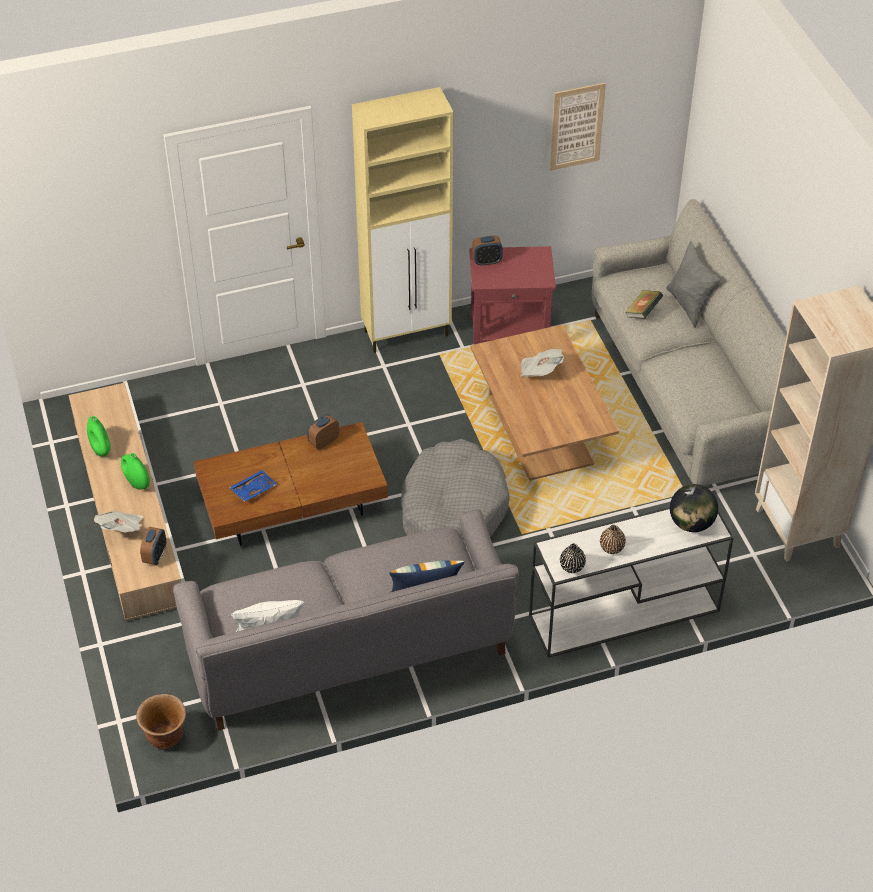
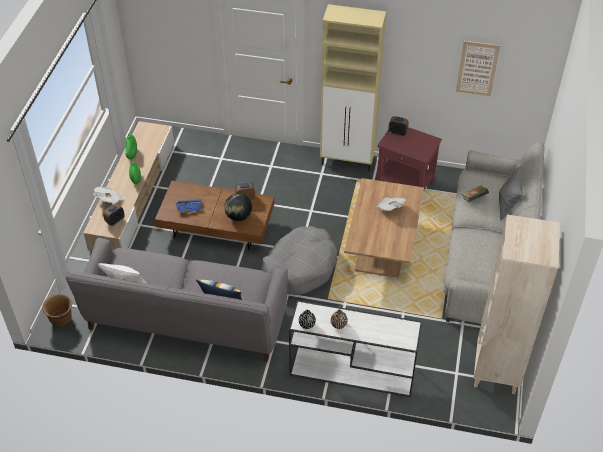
camera: 30 degrees right, 0 degrees up
globe [670,484,718,532] -> globe moved to [224,193,252,221]

